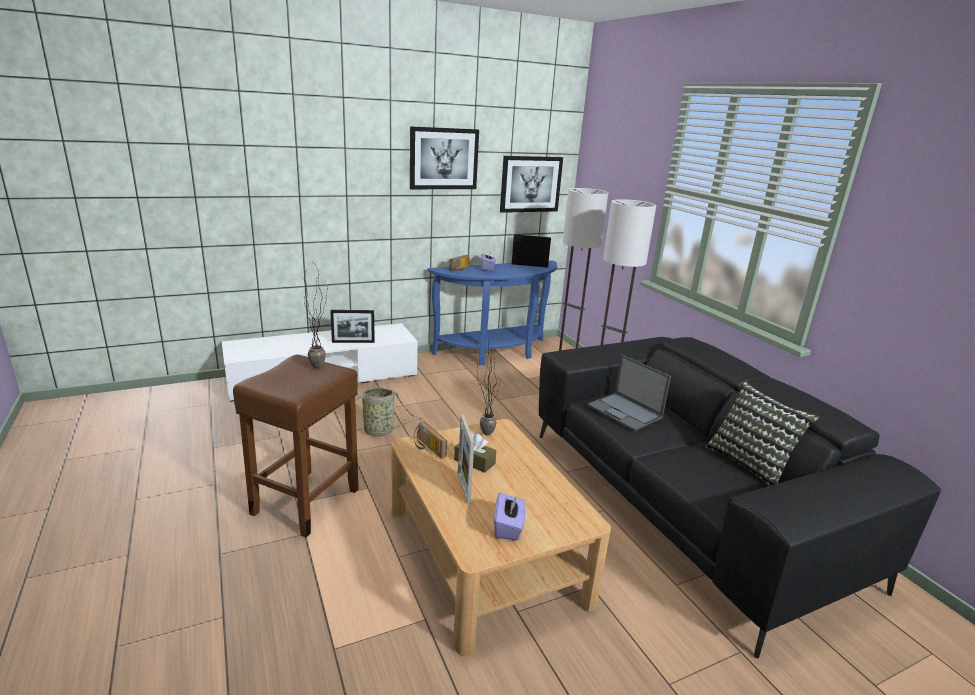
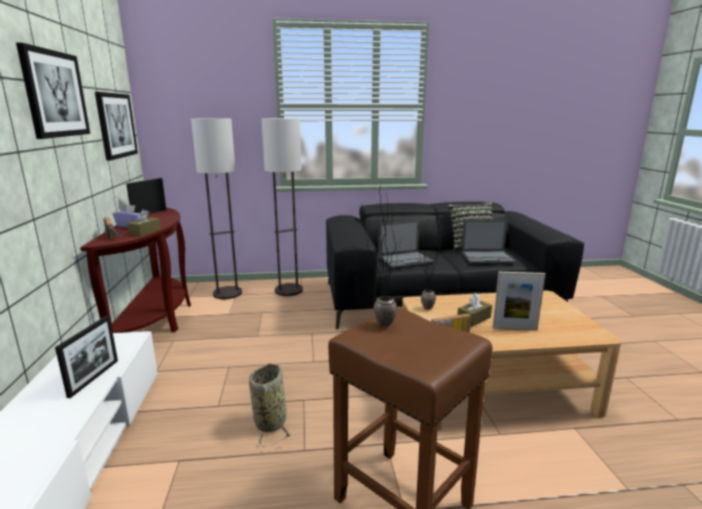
camera: 70 degrees left, 5 degrees down
blue console table [428,260,557,365] -> brown console table [80,207,191,333]
purple tissue box [494,492,526,540] -> none
none -> brown tissue box [127,209,161,236]
none -> laptop [461,220,516,263]

